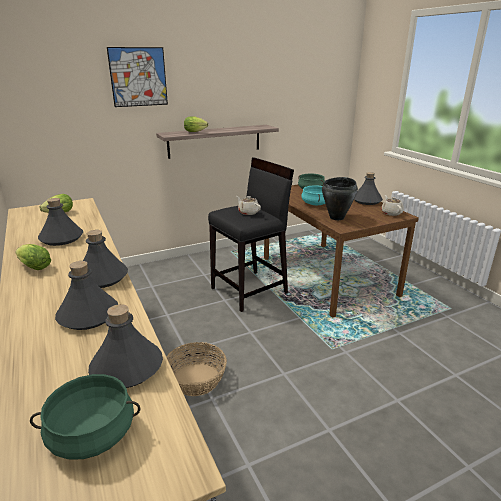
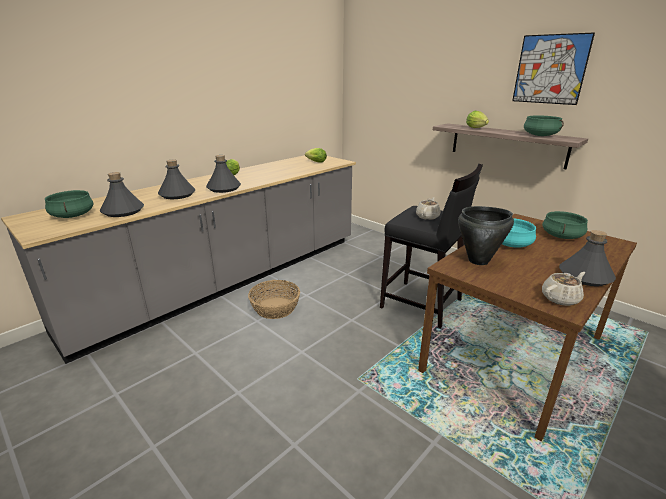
camera: 70 degrees right, 0 degrees up
grey bottle [38,198,83,246] -> none
picture [107,47,168,107] -> picture moved to [512,32,595,105]
none -> green cooking pot [524,116,564,136]

